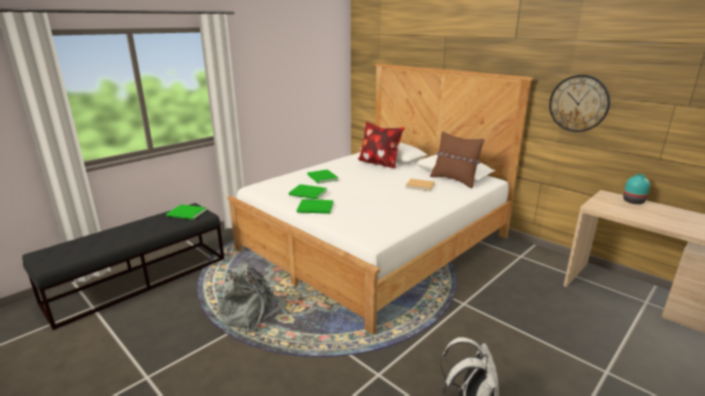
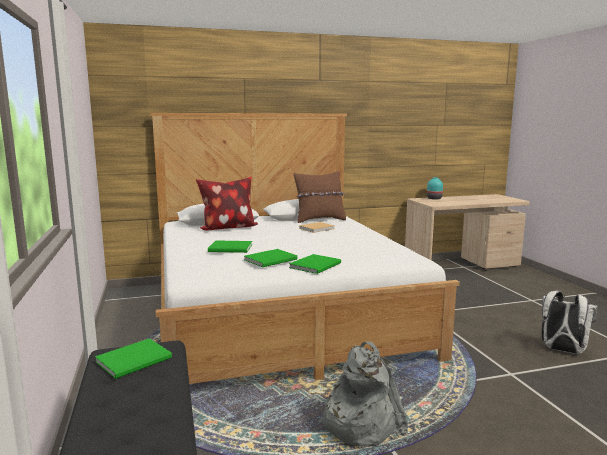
camera: 60 degrees left, 10 degrees down
wall clock [549,75,610,132] -> none

